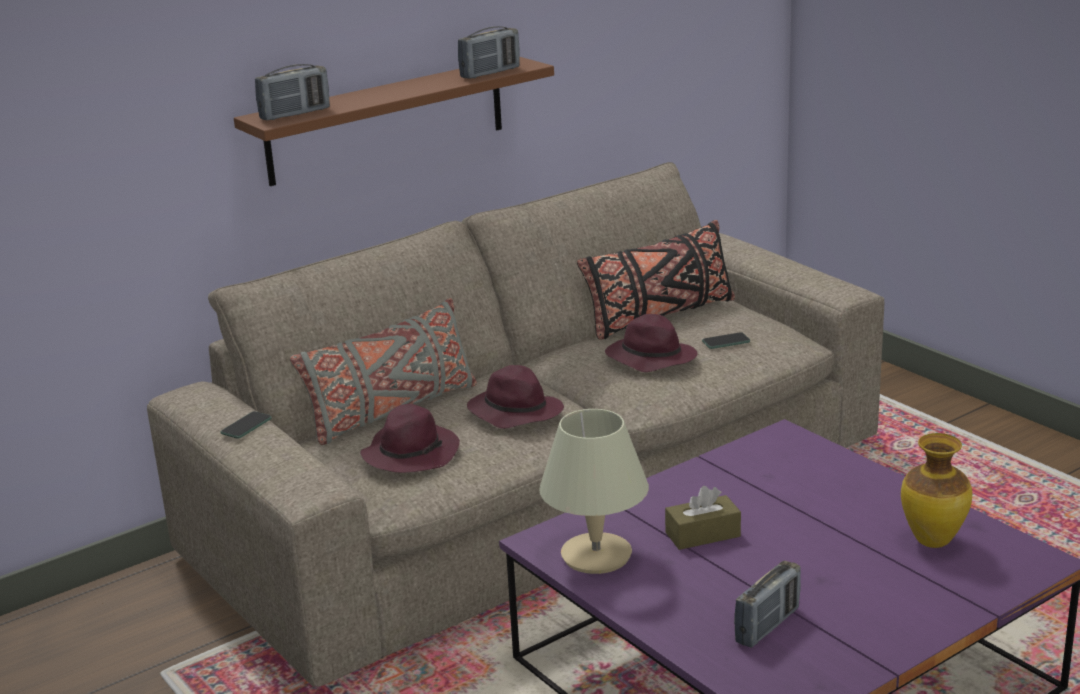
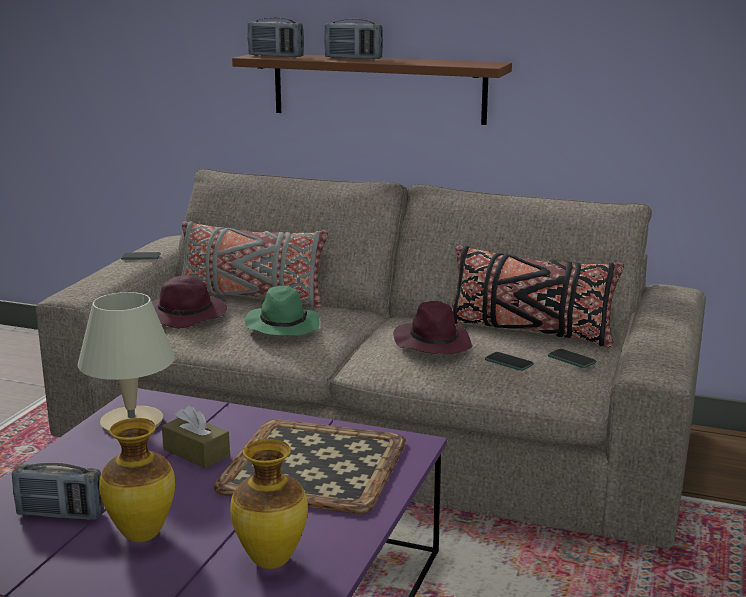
camera: 55 degrees right, 5 degrees down
radio [458,26,520,79] -> radio moved to [324,19,383,59]
purple hat [467,365,564,429] -> green hat [245,286,320,336]
none -> vase [99,418,175,542]
none -> tray [213,419,406,514]
none -> phone [548,349,597,368]

